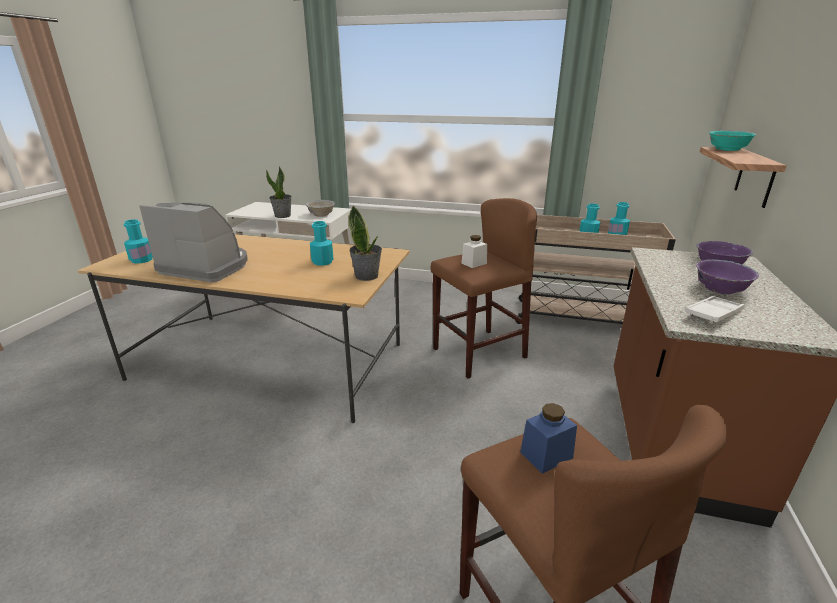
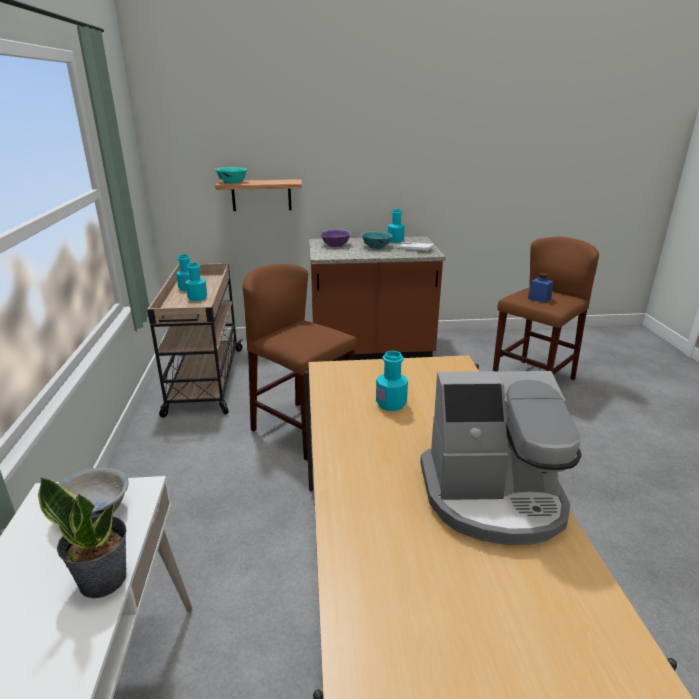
camera: 110 degrees left, 0 degrees up
turquoise bottle [124,219,153,264] -> turquoise bottle moved to [388,209,405,243]
coffee machine [139,203,248,282] -> coffee machine turned 90 degrees counterclockwise [420,371,582,545]
potted plant [348,206,382,281] -> none
white jar [461,235,487,268] -> none
purple bowl [696,259,759,294] -> turquoise bowl [361,231,393,249]

